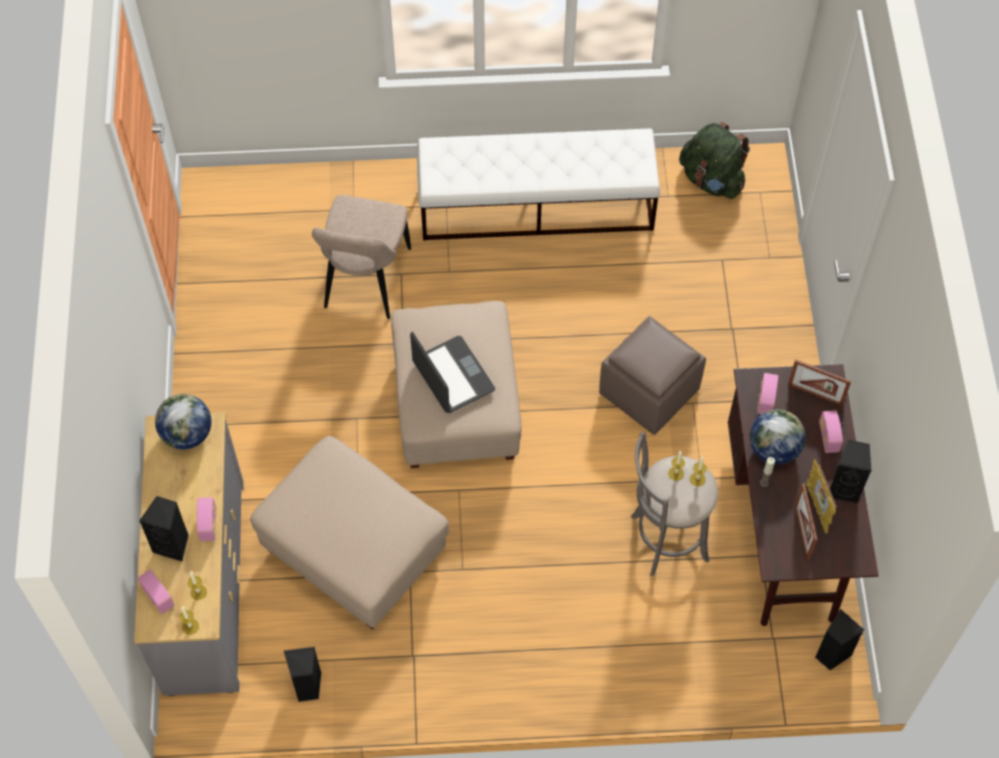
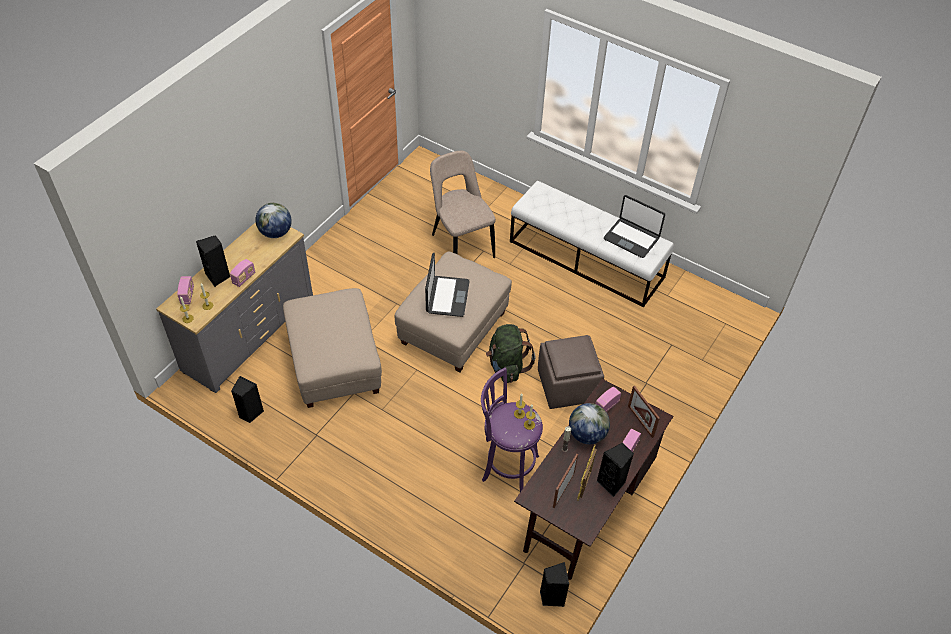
camera: 35 degrees right, 10 degrees down
beige chair [312,195,411,319] -> beige chair turned 105 degrees clockwise [430,151,496,258]
grey stool [631,432,718,576] -> purple stool [481,367,543,492]
green backpack [679,122,750,199] -> green backpack moved to [486,324,535,383]
none -> laptop [604,195,665,258]

